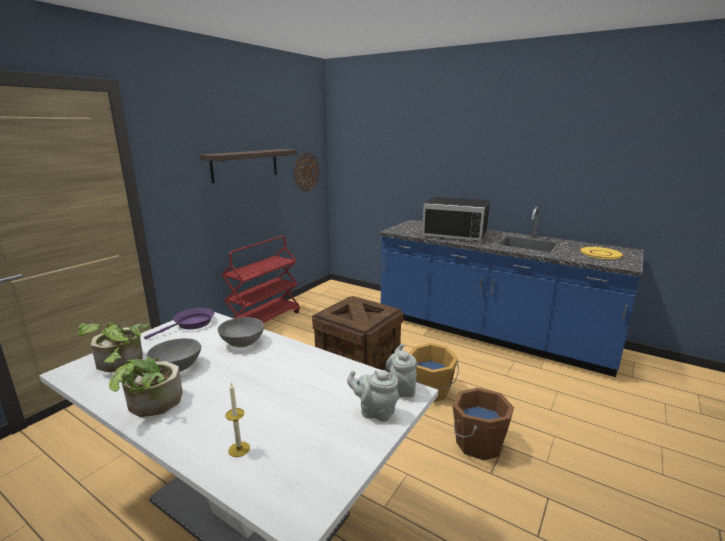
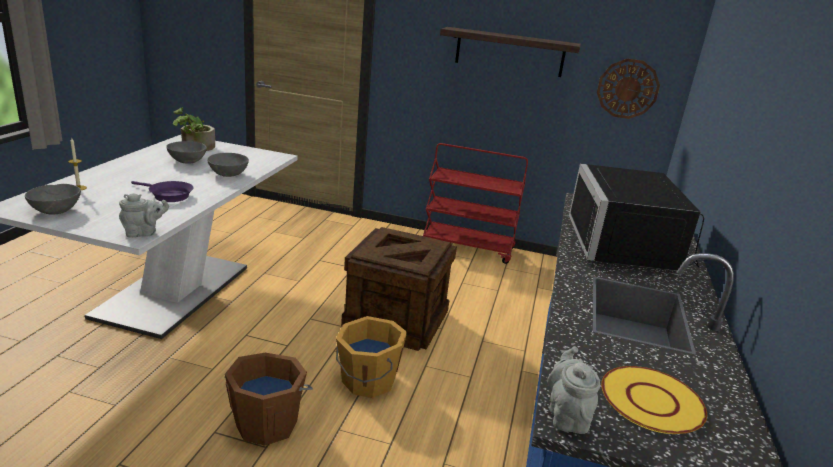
camera: 70 degrees right, 5 degrees up
potted plant [104,347,182,417] -> none
purple frying pan [144,308,214,340] -> purple frying pan moved to [131,181,194,202]
grey teapot [347,370,399,422] -> grey teapot moved to [547,346,600,434]
none -> grey bowl [25,184,81,215]

